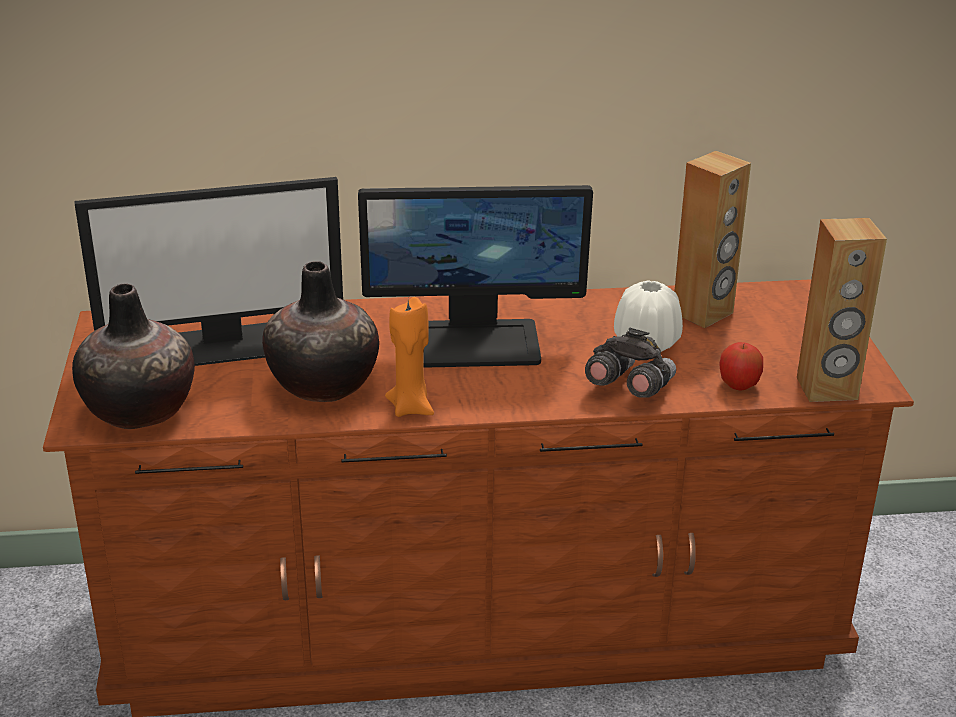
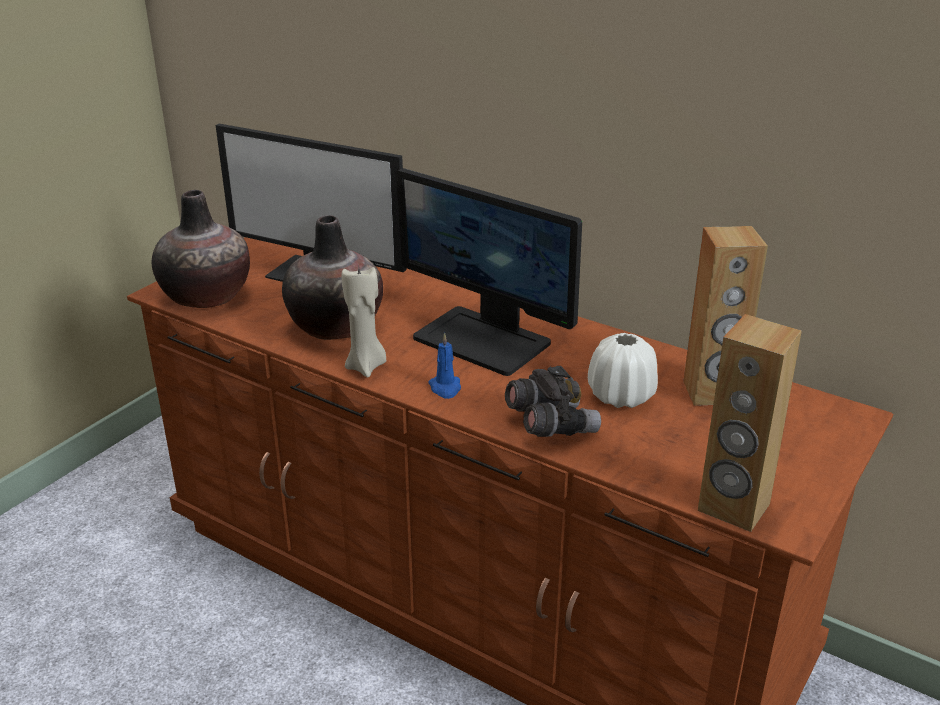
camera: 40 degrees right, 0 degrees up
orange candle [385,297,434,417] -> beige candle [342,266,386,378]
apple [719,342,763,390] -> none
none -> blue candle [428,333,461,399]

